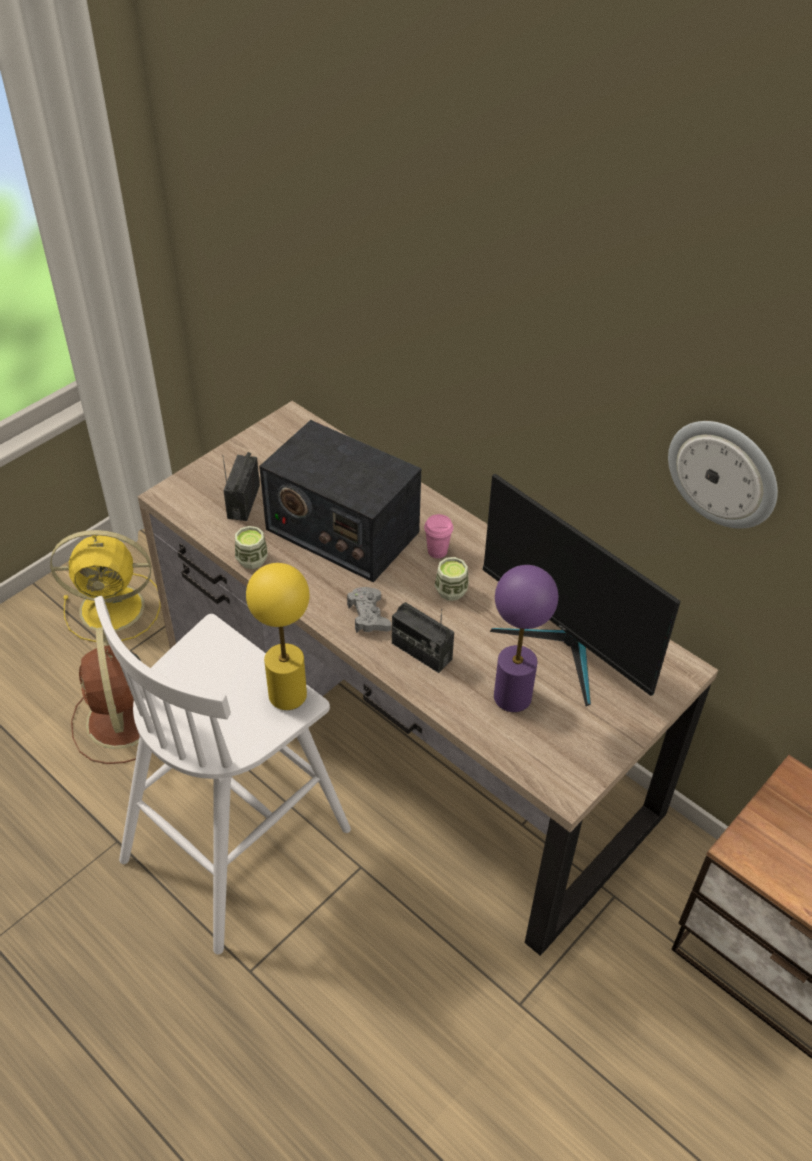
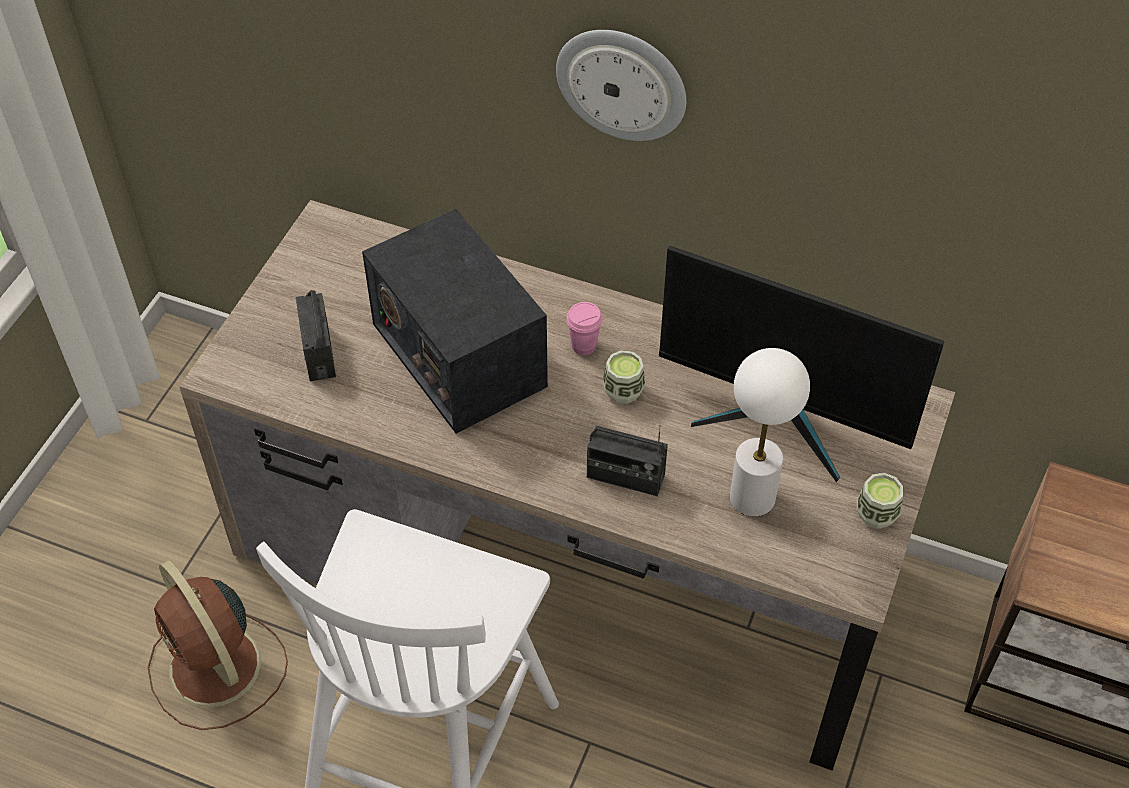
camera: 20 degrees left, 5 degrees up
yellow fan [50,530,161,642] -> none
cup [235,526,268,569] -> cup moved to [857,473,903,529]
yellow table lamp [246,563,310,710] -> none
radio [259,420,421,582] -> radio turned 45 degrees clockwise [362,209,548,434]
grey game controller [347,587,392,633] -> none
purple table lamp [494,565,558,712] -> white table lamp [730,348,810,516]
wall clock [668,421,778,529] -> wall clock moved to [556,30,686,141]

